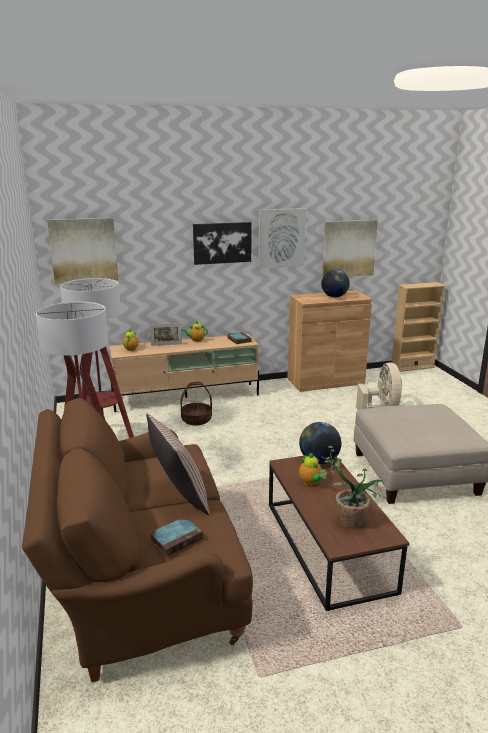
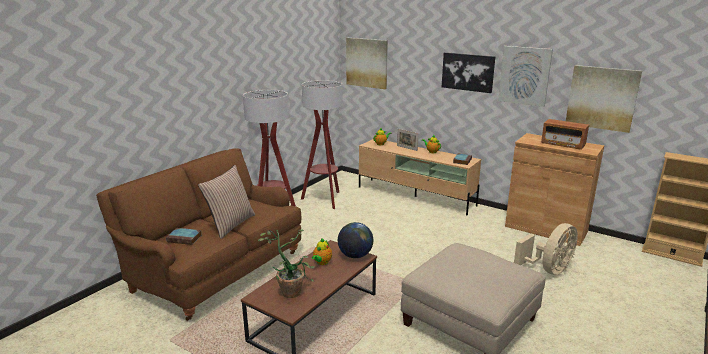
camera: 50 degrees right, 0 degrees up
basket [180,382,212,425] -> none
globe [321,270,350,298] -> radio [541,119,589,150]

